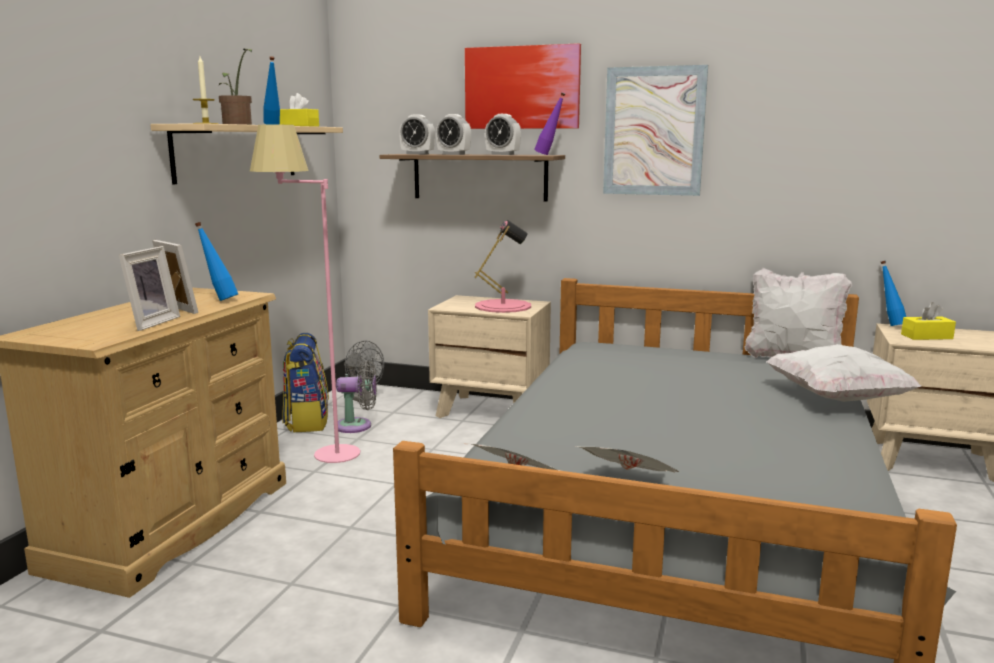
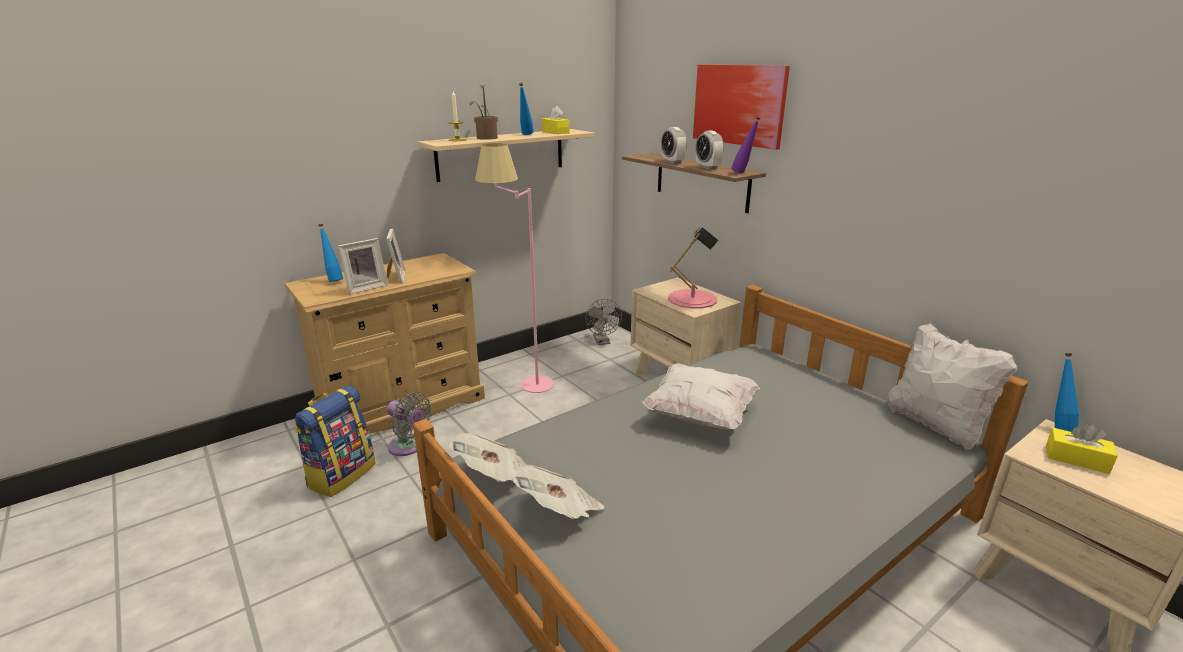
camera: 35 degrees right, 10 degrees up
blue bottle [195,222,238,301] -> blue bottle moved to [319,224,343,282]
backpack [282,333,329,432] -> backpack moved to [294,386,375,497]
grey fan [336,360,377,433] -> grey fan moved to [387,392,432,456]
alarm clock [399,114,435,154] -> none
picture [603,65,708,196] -> none
white pillow [766,344,921,402] -> white pillow moved to [643,363,760,430]

